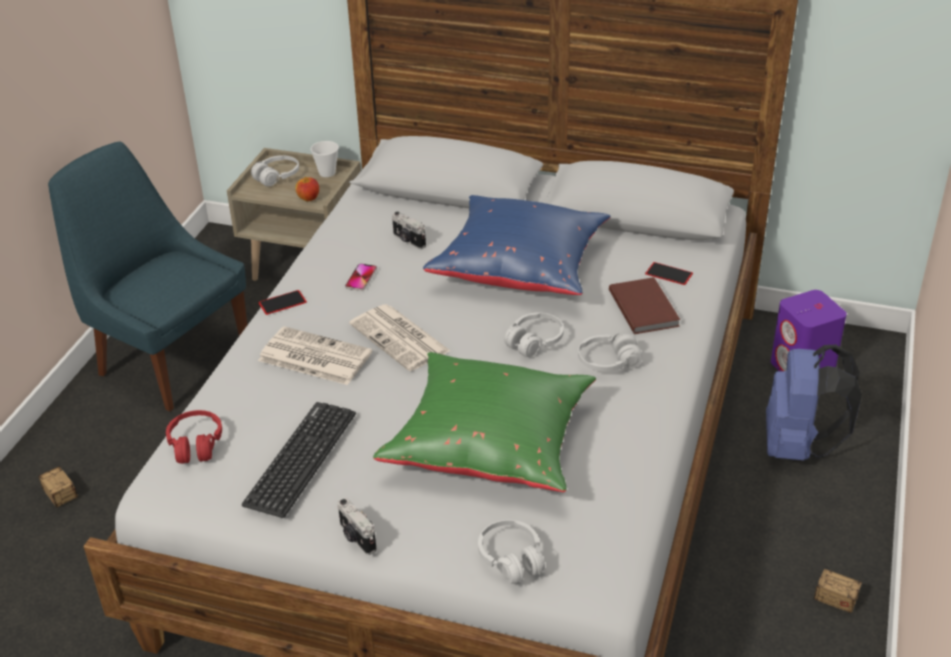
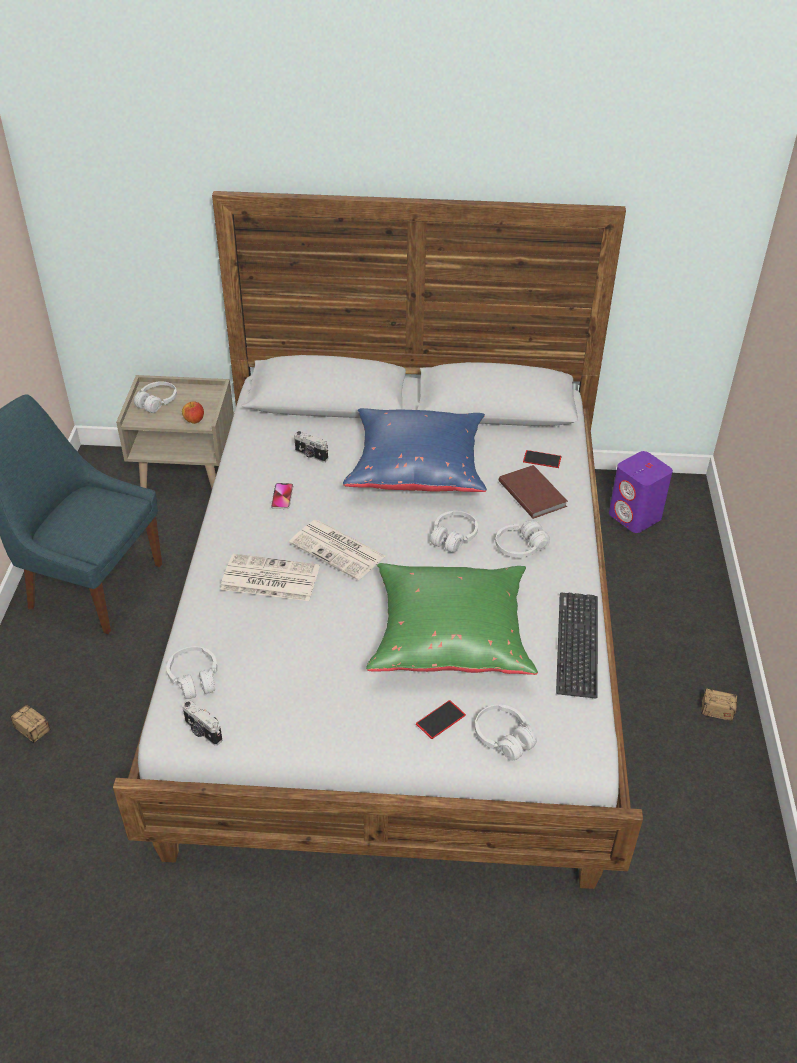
camera: 15 degrees left, 5 degrees up
red headphones [166,410,222,464] -> white headphones [167,646,217,699]
keyboard [242,402,356,518] -> keyboard moved to [556,593,598,699]
phone [258,290,307,315] -> phone moved to [416,700,466,739]
cup [311,141,339,177] -> none
camera [337,498,377,555] -> camera moved to [182,700,223,746]
blue backpack [766,345,862,460] -> none

